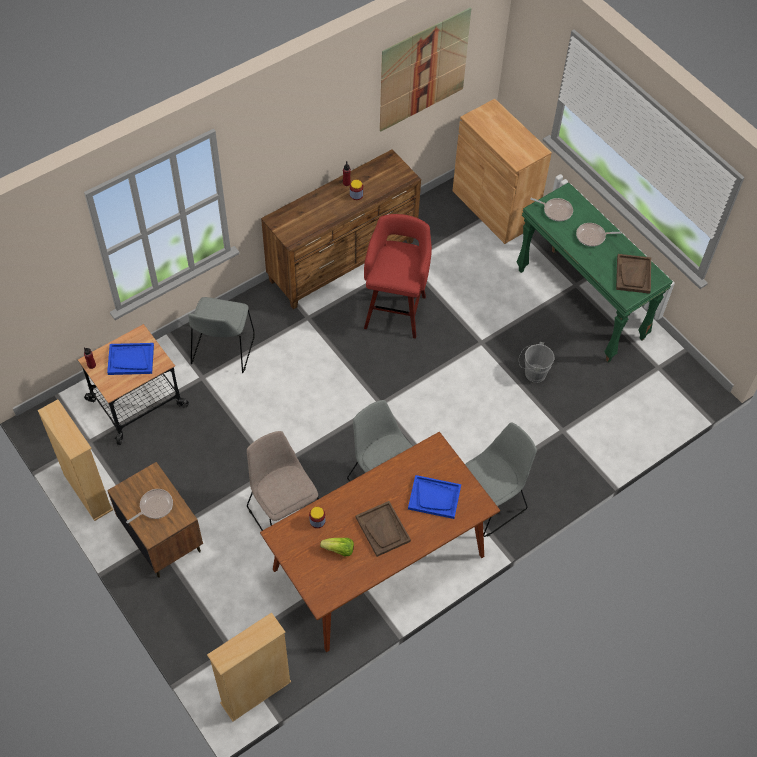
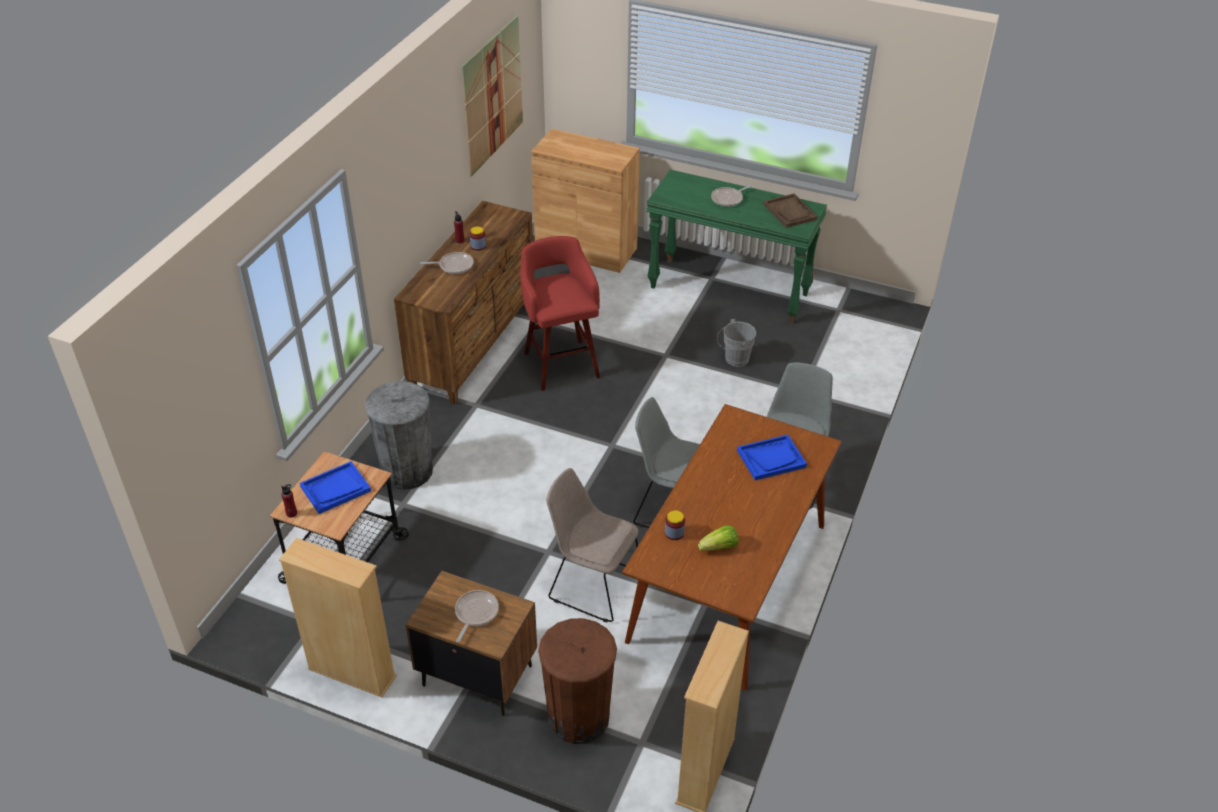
camera: 30 degrees left, 15 degrees down
grey chair [188,297,255,373] -> grey trash can [365,381,433,490]
brown tray [356,501,411,557] -> none
frying pan [530,198,573,221] -> frying pan moved to [420,252,474,274]
none -> brown trash can [538,618,617,744]

